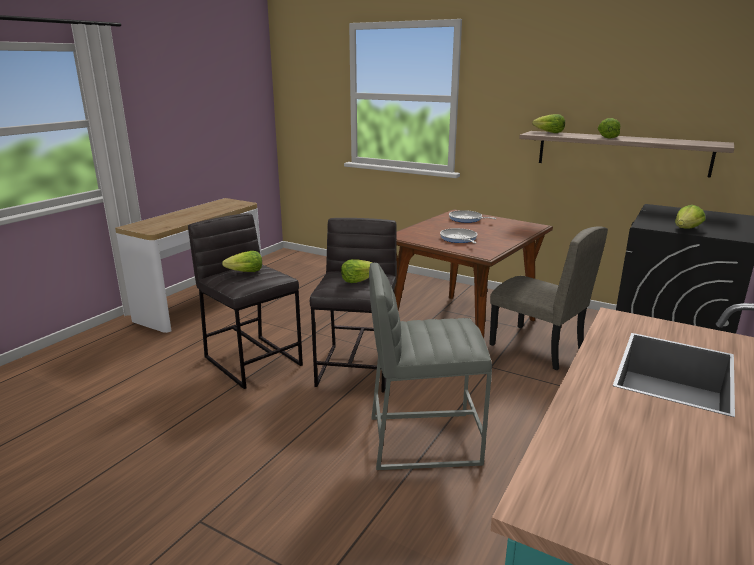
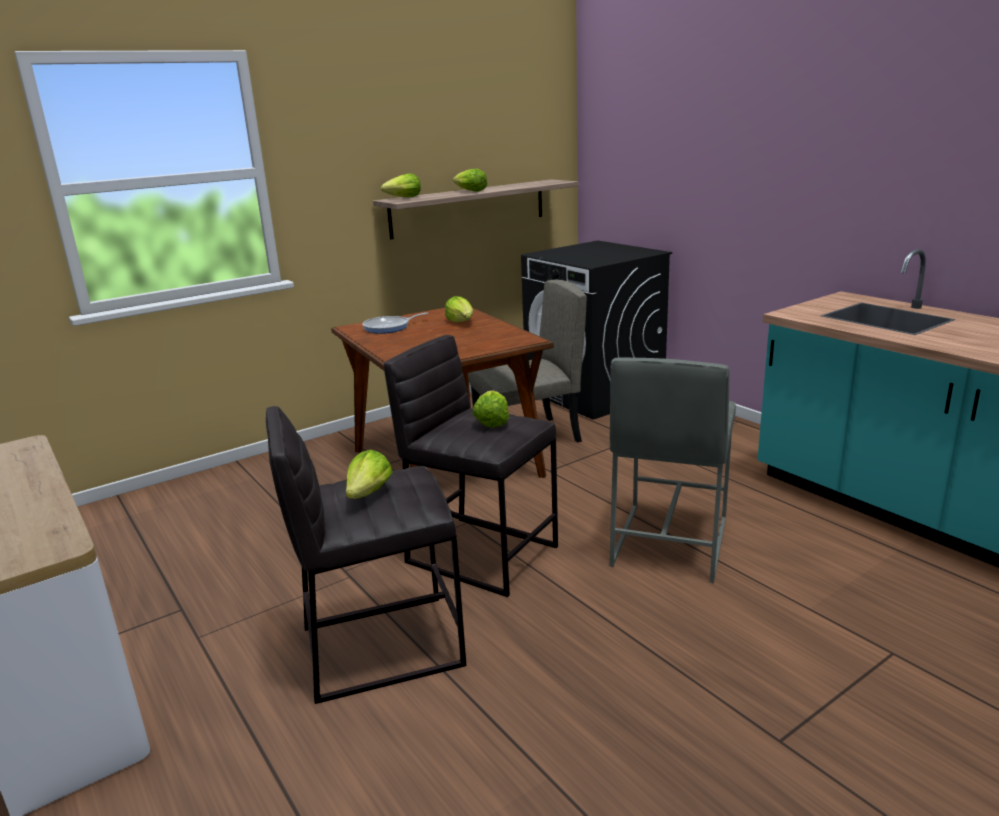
camera: 65 degrees left, 0 degrees up
frying pan [440,228,477,243] -> none
lettuce [675,205,706,229] -> lettuce moved to [445,296,473,323]

